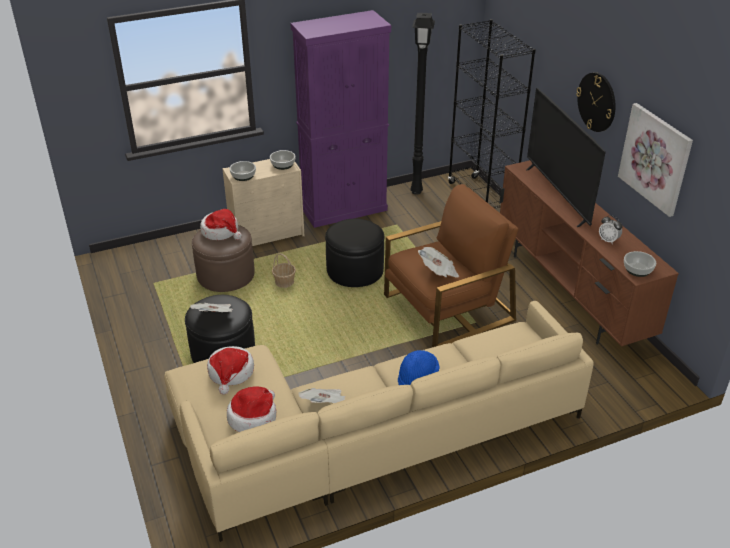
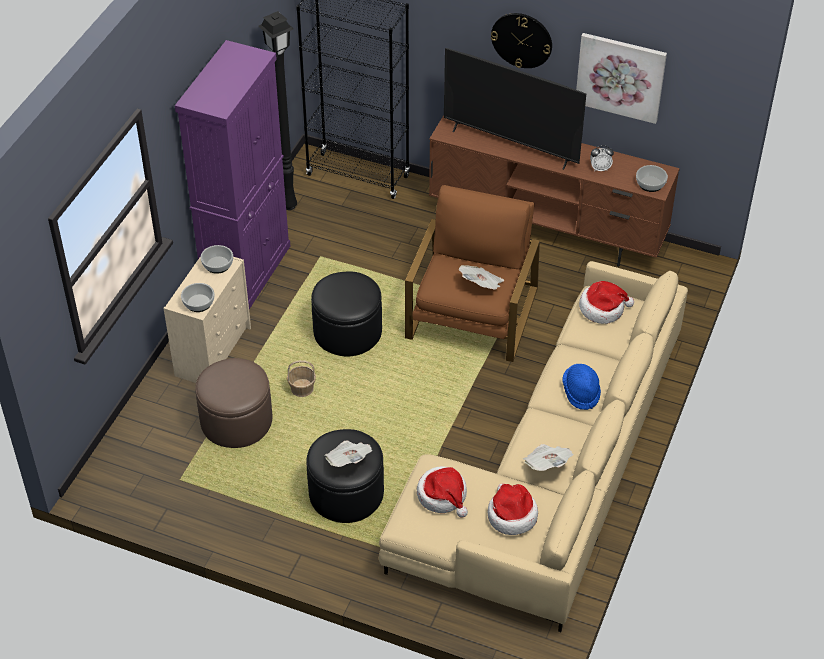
camera: 45 degrees left, 10 degrees up
hat [200,209,242,240] -> hat moved to [579,281,634,324]

